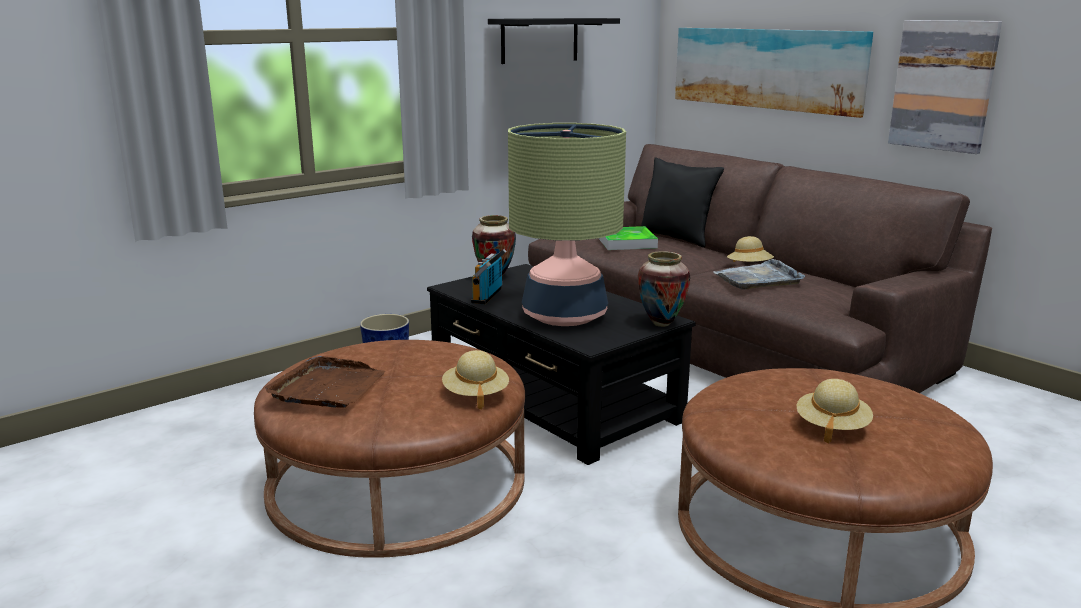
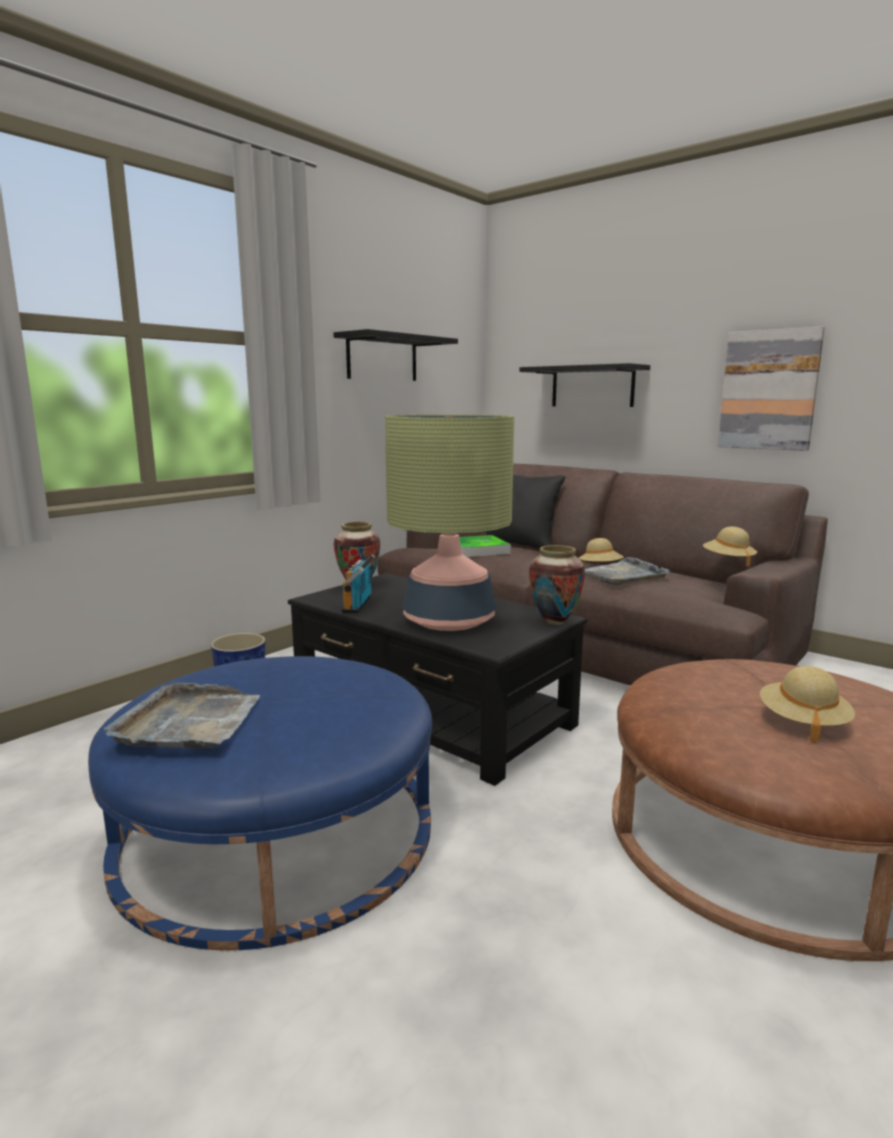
camera: 10 degrees left, 5 degrees down
brown ottoman [254,340,525,558] -> blue ottoman [88,656,432,951]
brown tray [265,356,385,408] -> grey tray [104,682,260,748]
beige hat [442,350,509,409] -> beige hat moved to [703,527,757,567]
picture [675,28,873,118] -> black shelf [519,363,650,407]

